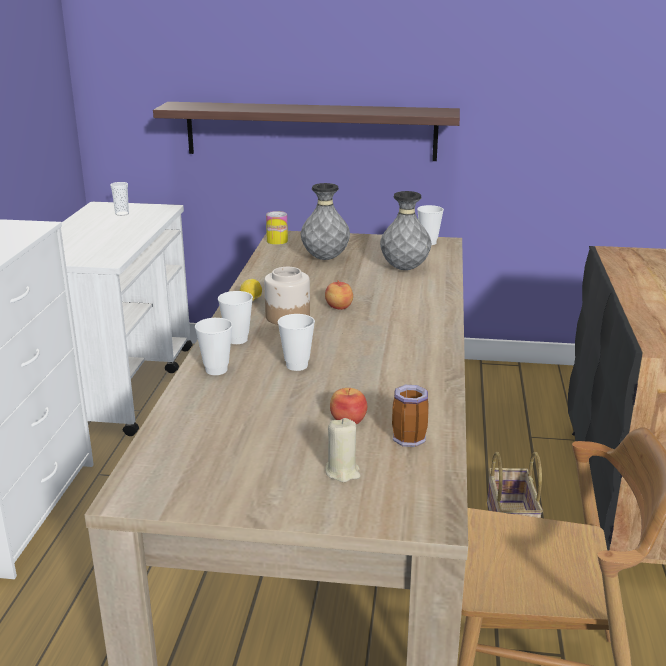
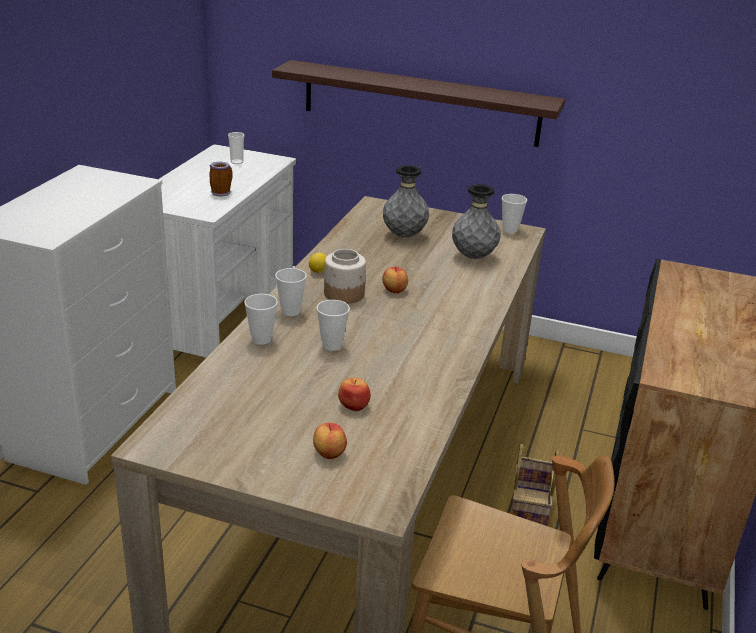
camera: 10 degrees right, 5 degrees up
can [266,211,288,245] -> none
beige candle [326,418,361,482] -> apple [313,423,347,459]
mug [392,385,429,447] -> mug moved to [209,161,233,197]

